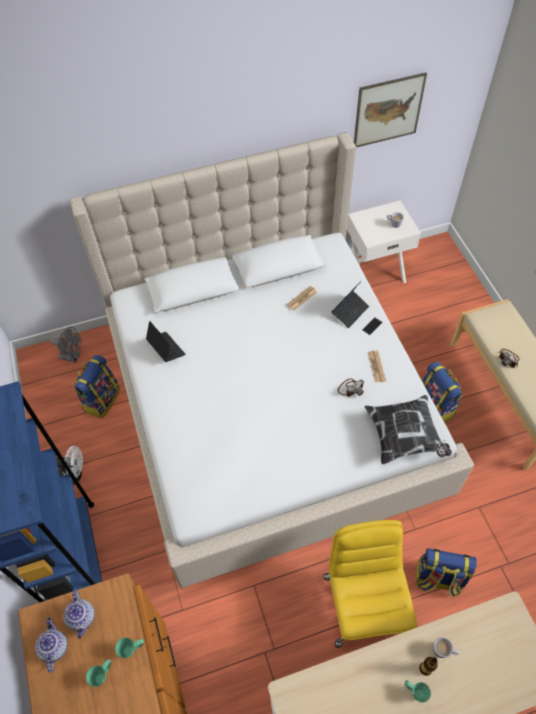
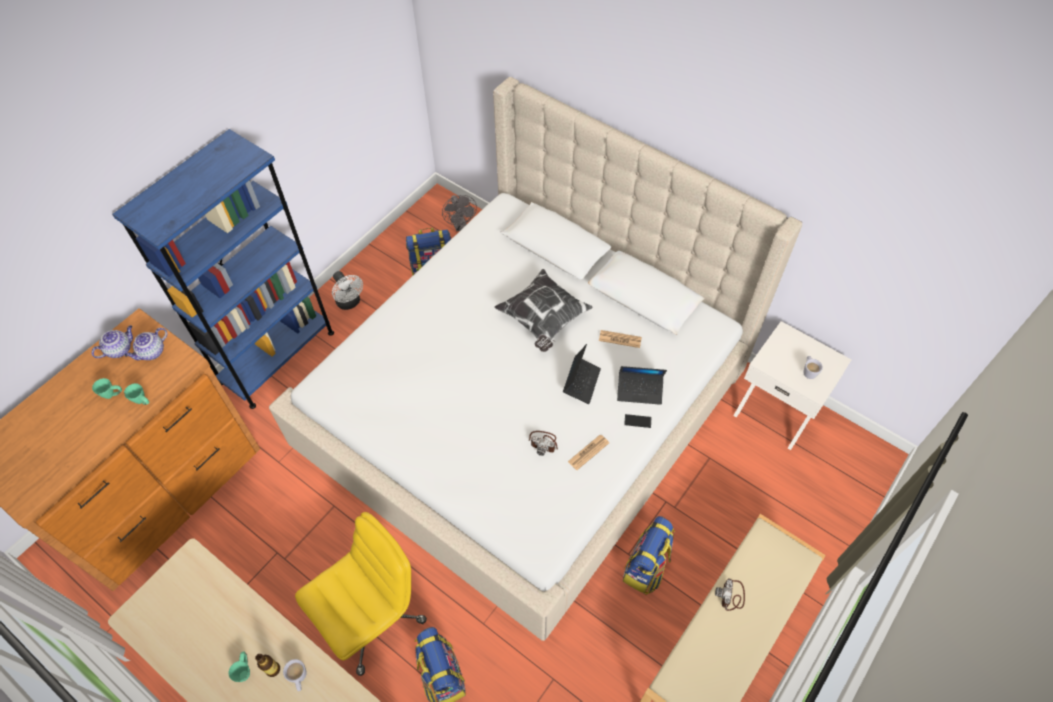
camera: 55 degrees right, 0 degrees up
laptop [146,321,186,362] -> laptop moved to [563,344,601,404]
picture [354,73,427,147] -> none
pillow [365,395,452,465] -> pillow moved to [494,269,592,352]

